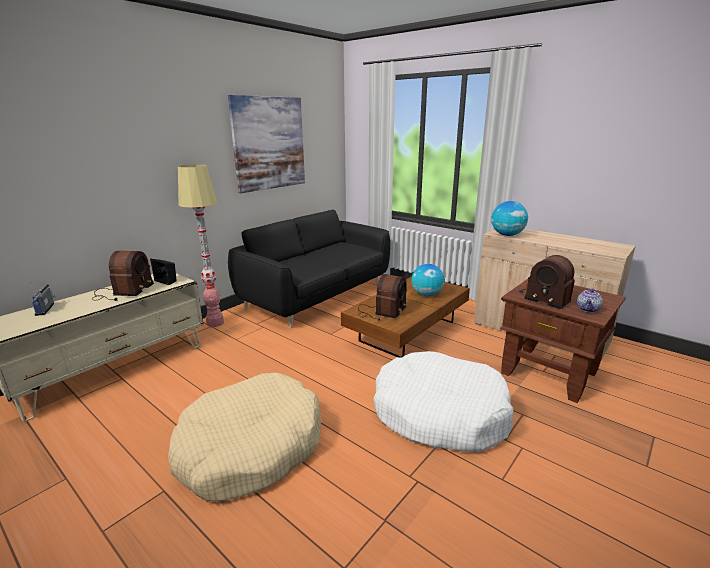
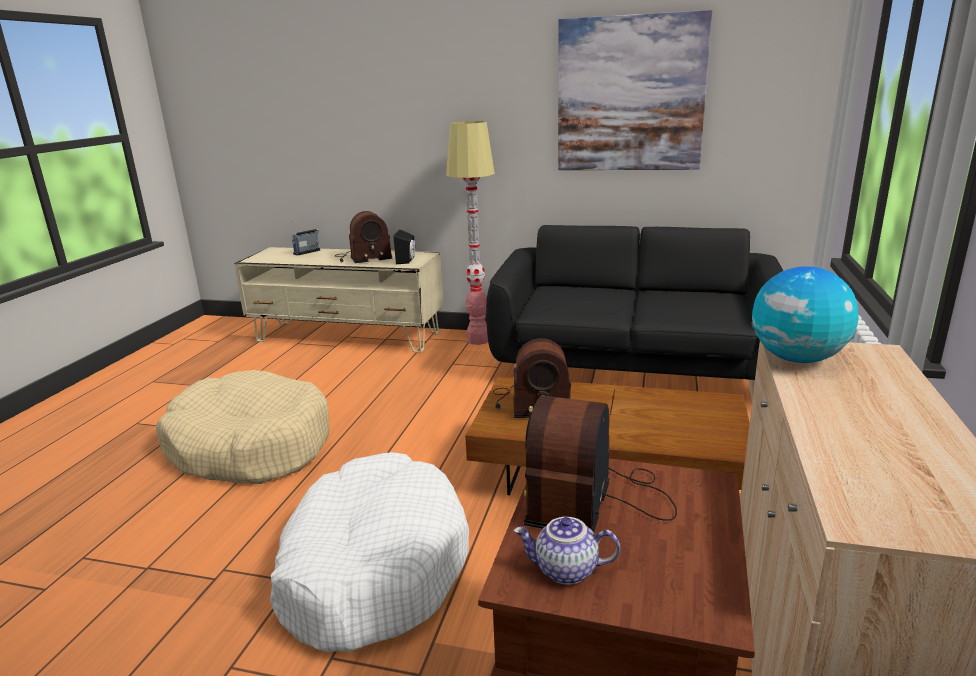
camera: 65 degrees right, 0 degrees up
globe [411,264,444,296] -> none

